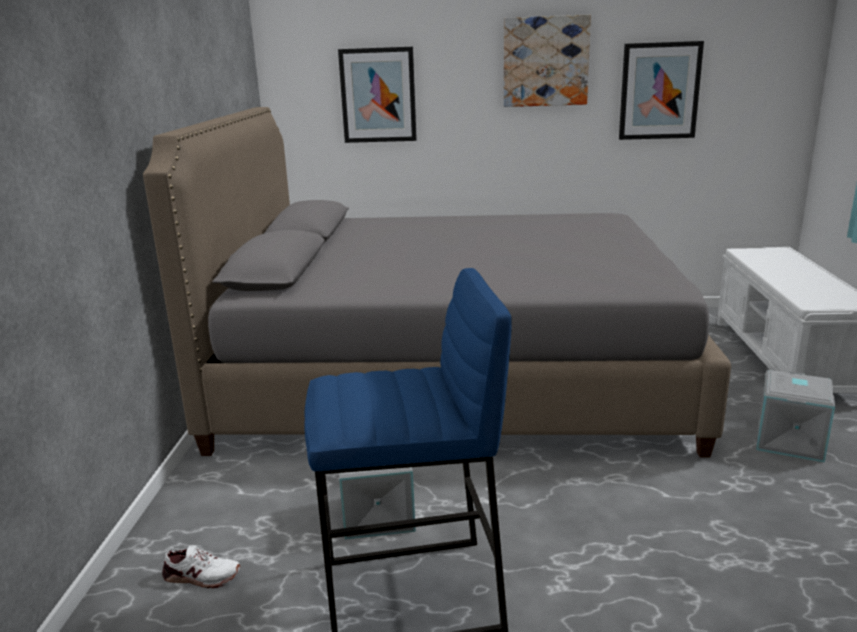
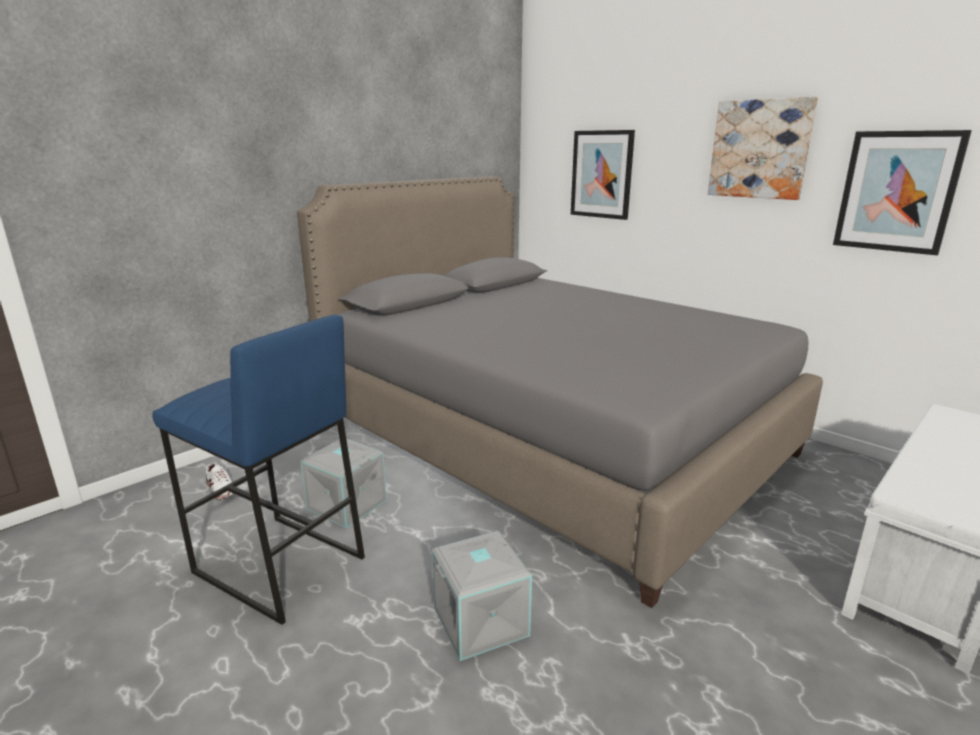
camera: 40 degrees right, 0 degrees up
grey storage box [756,370,835,462] -> grey storage box moved to [432,531,532,661]

